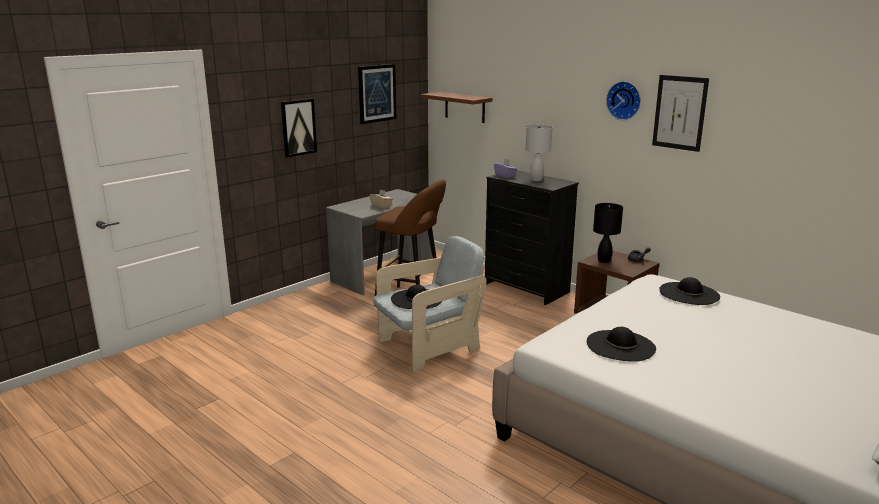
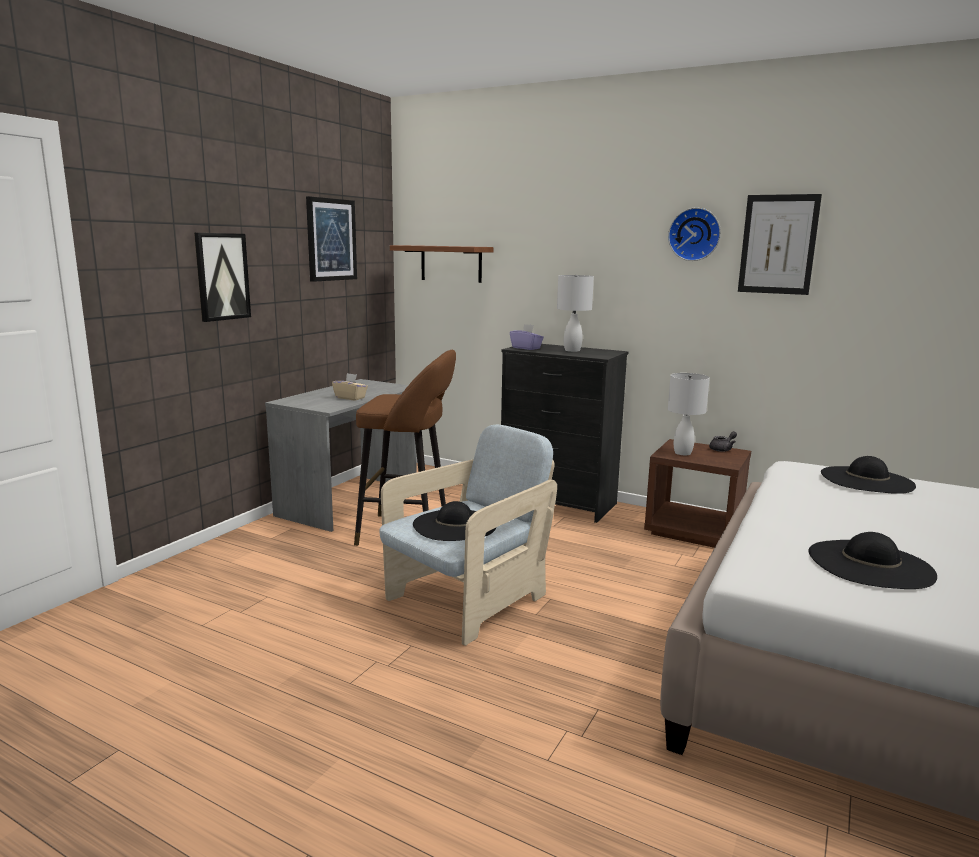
camera: 15 degrees left, 5 degrees down
black table lamp [593,203,623,263] -> white table lamp [668,373,710,455]

